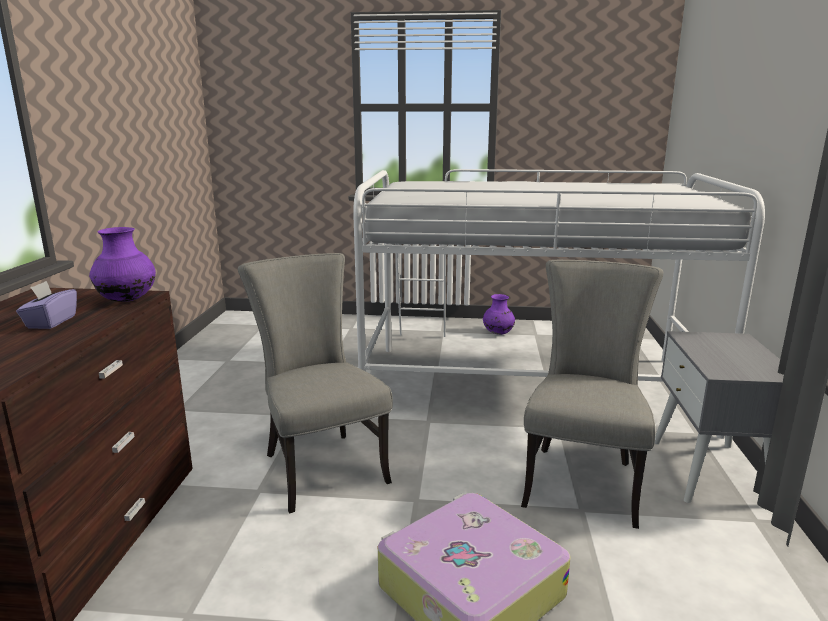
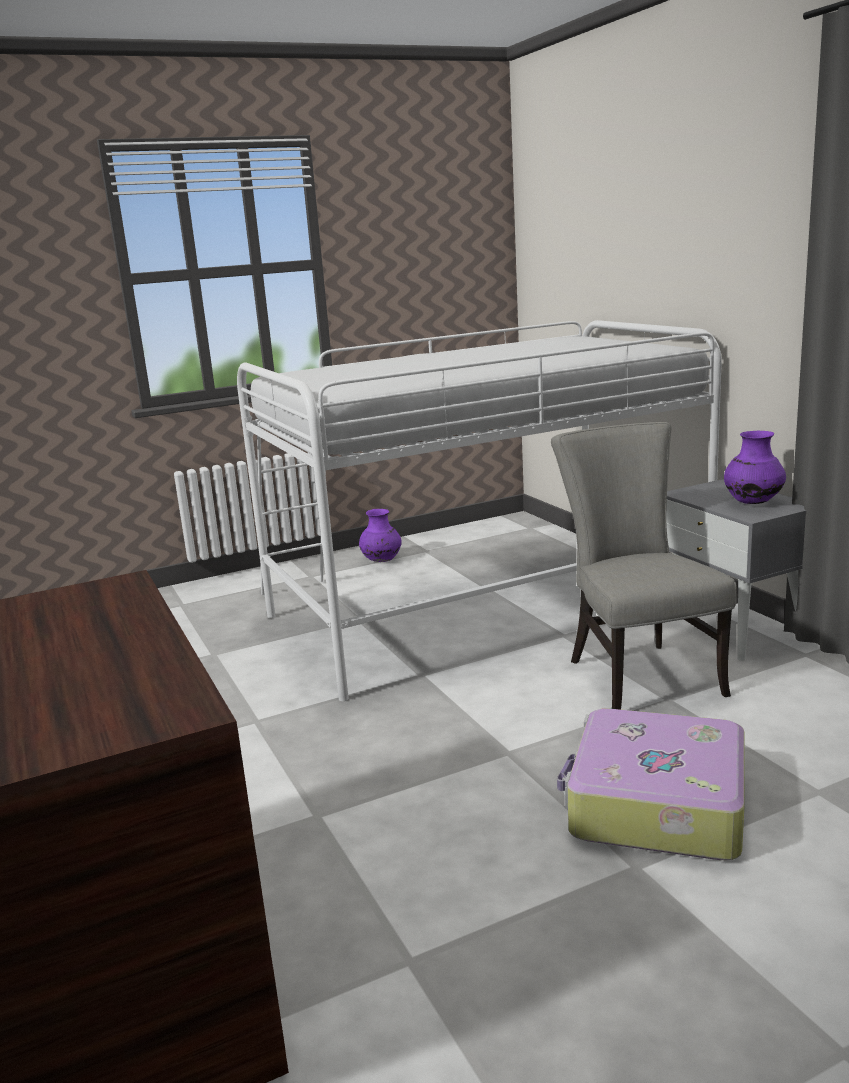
camera: 30 degrees left, 0 degrees up
purple tissue box [16,281,77,329] -> none
purple vase [89,227,156,302] -> purple vase moved to [724,431,786,504]
grey chair [238,253,393,514] -> none

